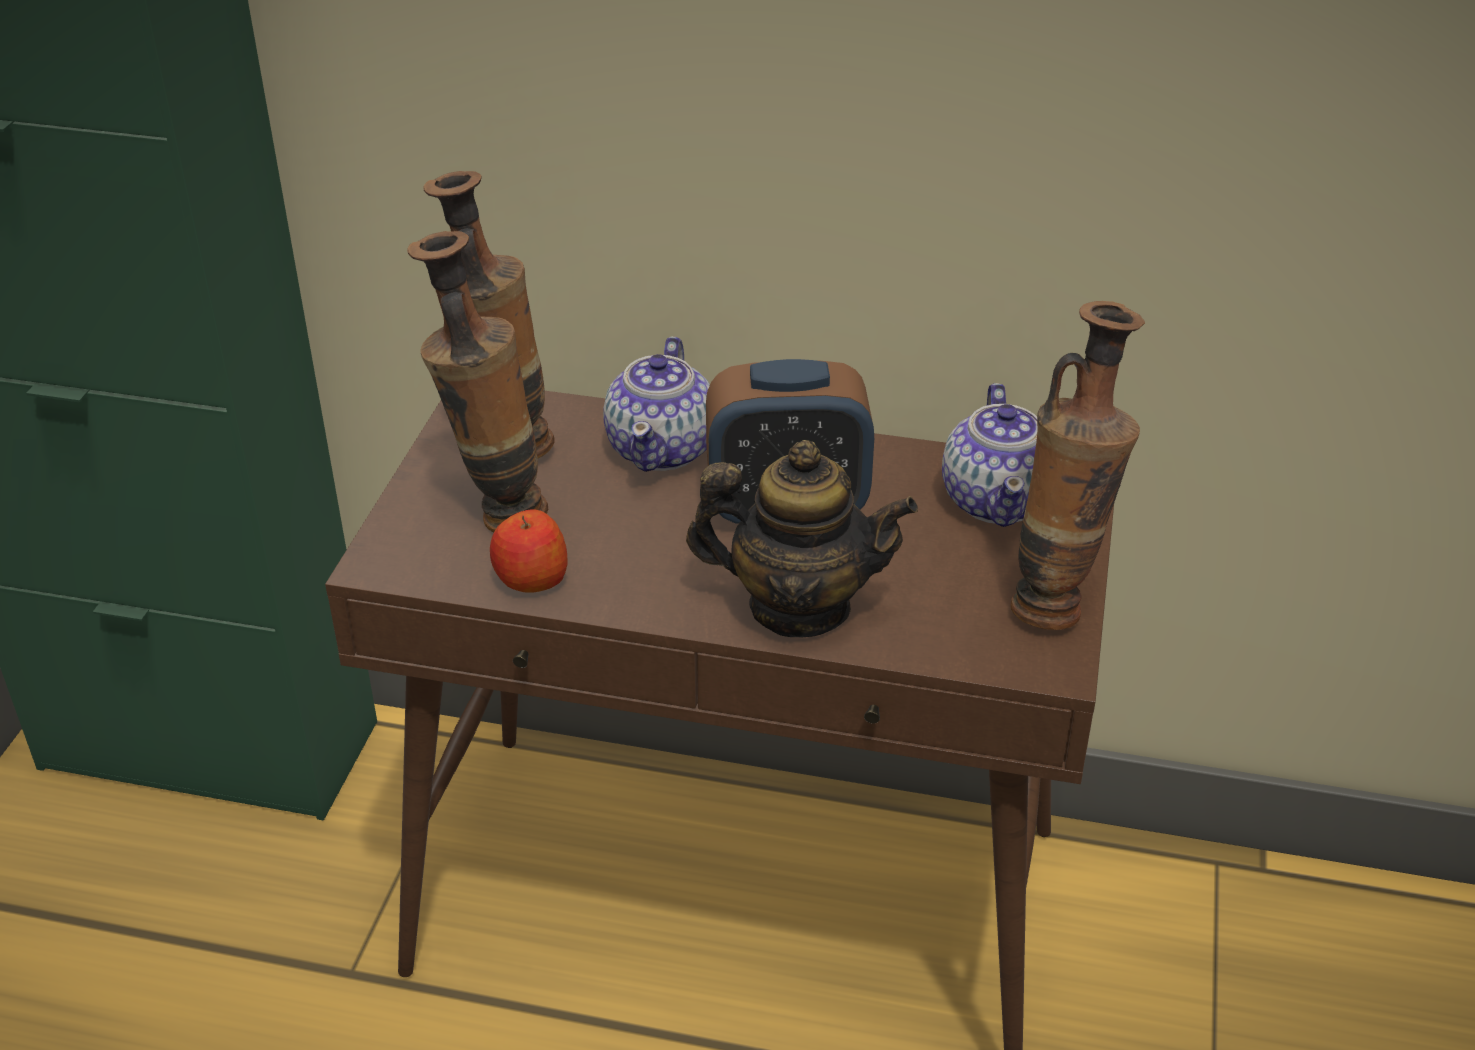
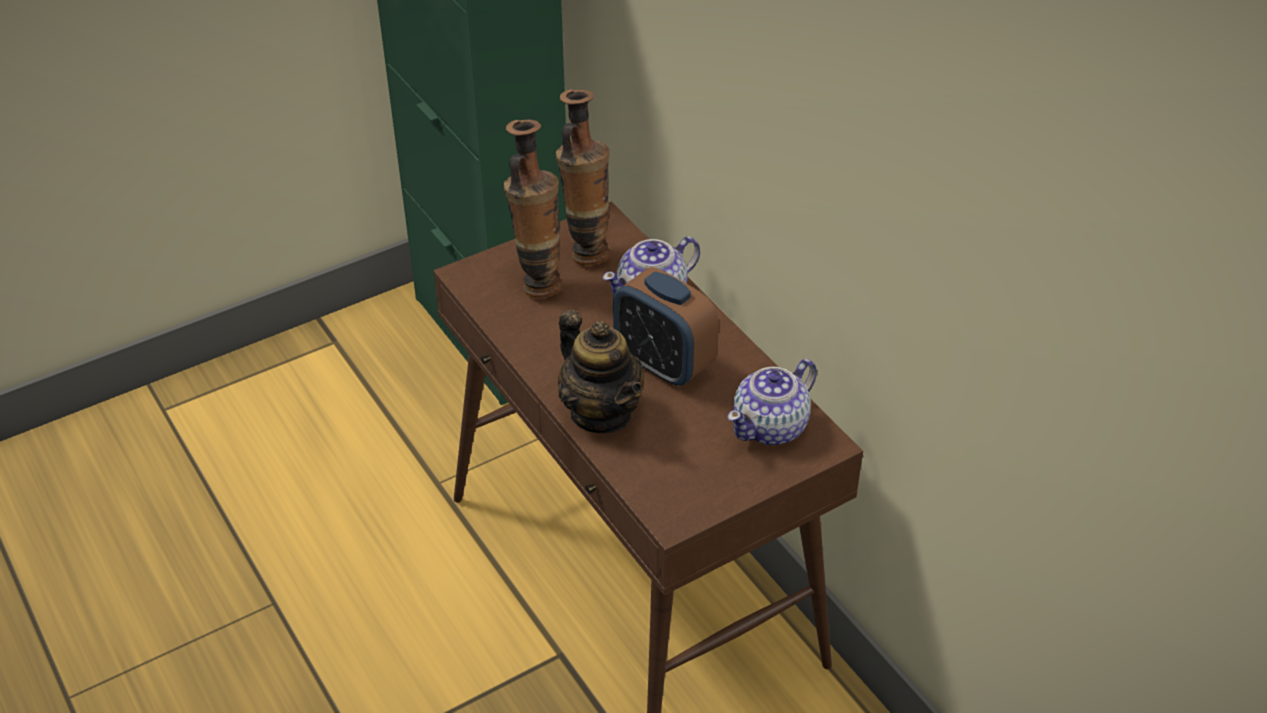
camera: 45 degrees right, 5 degrees up
apple [490,510,568,593] -> none
vase [1011,301,1145,630] -> none

